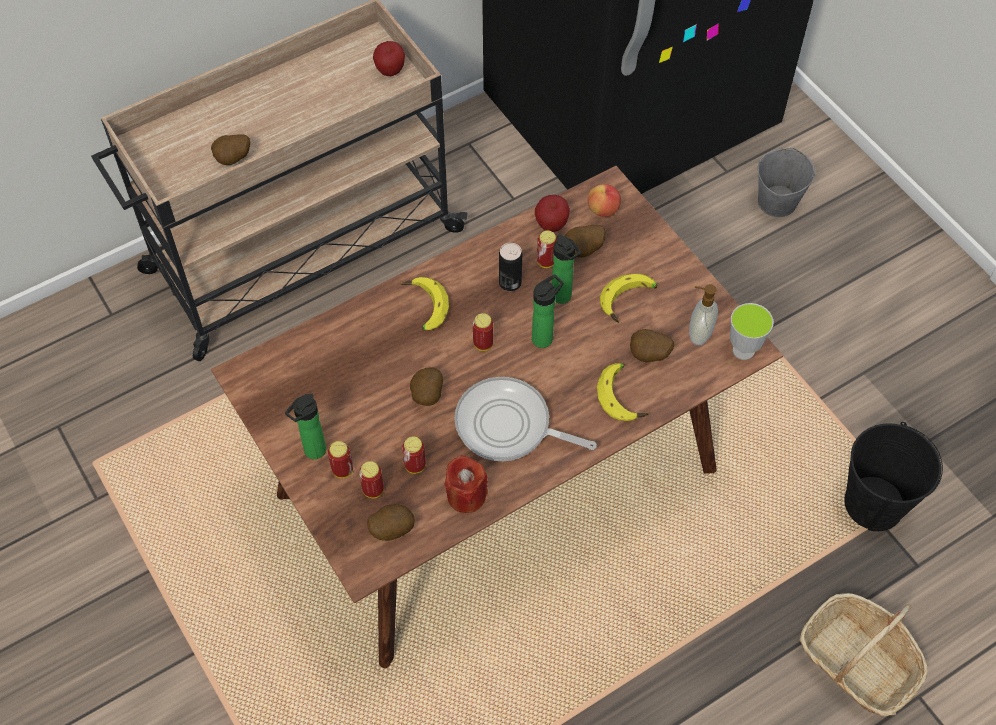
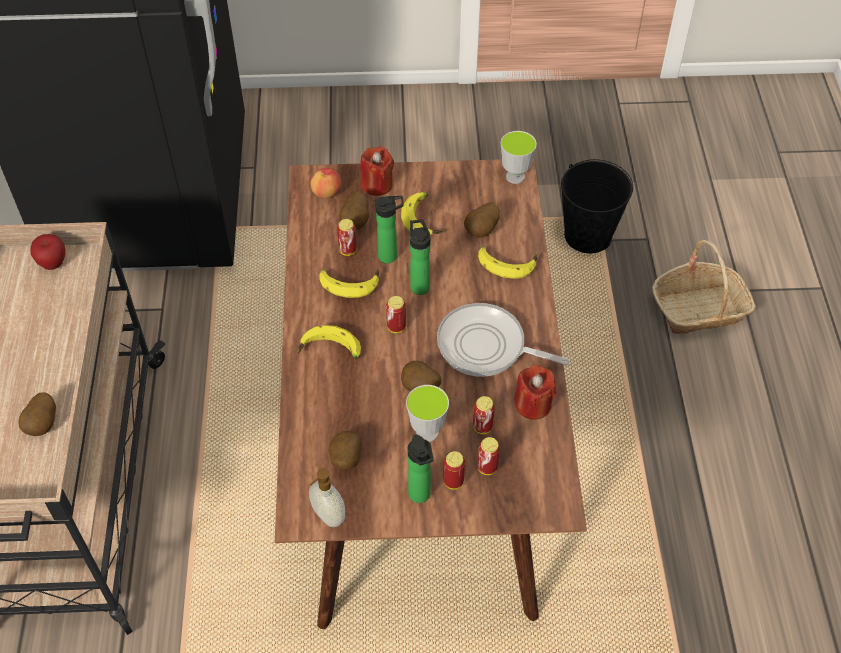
camera: 60 degrees left, 5 degrees down
potato [367,504,415,541] -> potato moved to [329,431,362,470]
frying pan [455,377,597,461] -> frying pan turned 60 degrees clockwise [437,303,570,377]
can [499,242,522,291] -> banana [319,268,379,298]
apple [535,195,570,232] -> none
soap dispenser [689,284,718,345] -> soap dispenser moved to [309,468,345,527]
grey bucket [758,148,815,217] -> none
none -> red candle [360,146,394,196]
none -> cup [406,385,449,442]

